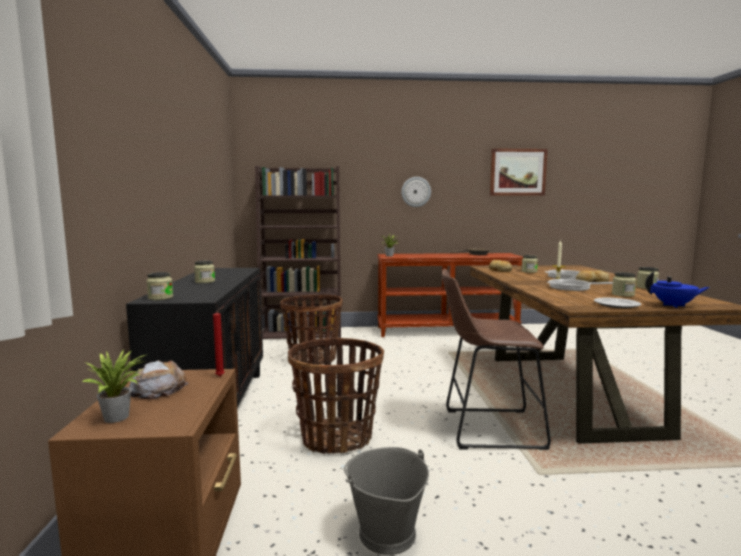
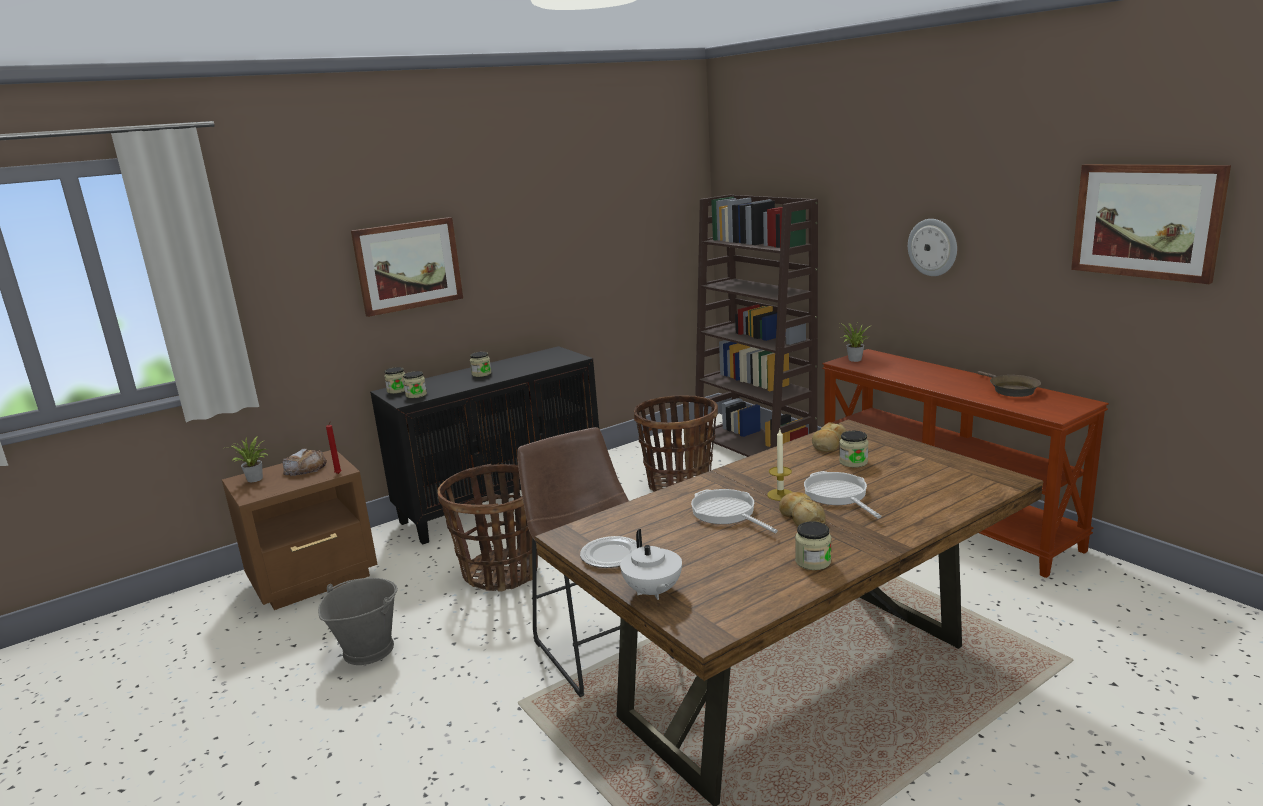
camera: 60 degrees right, 10 degrees up
jar [612,272,636,297] -> jar moved to [403,371,427,398]
blue teapot [645,271,710,308] -> white teapot [620,529,682,600]
none -> picture [351,217,463,317]

